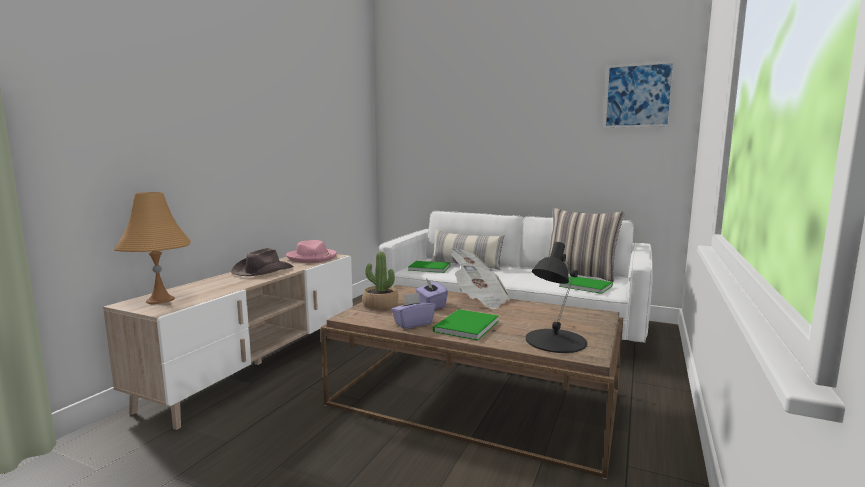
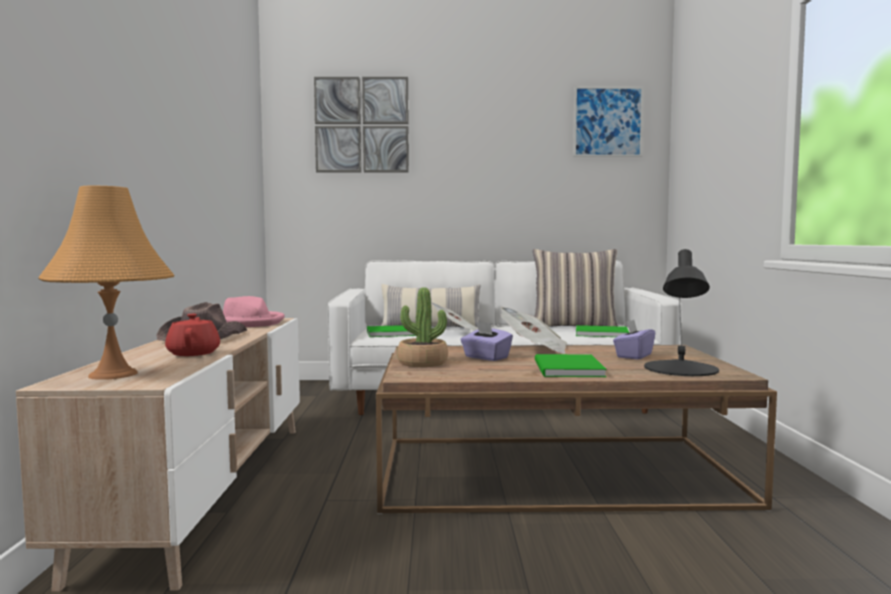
camera: 25 degrees left, 5 degrees down
purple tissue box [391,293,436,329] -> purple tissue box moved to [613,320,655,360]
none -> red teapot [165,314,220,356]
none -> picture [314,77,409,172]

